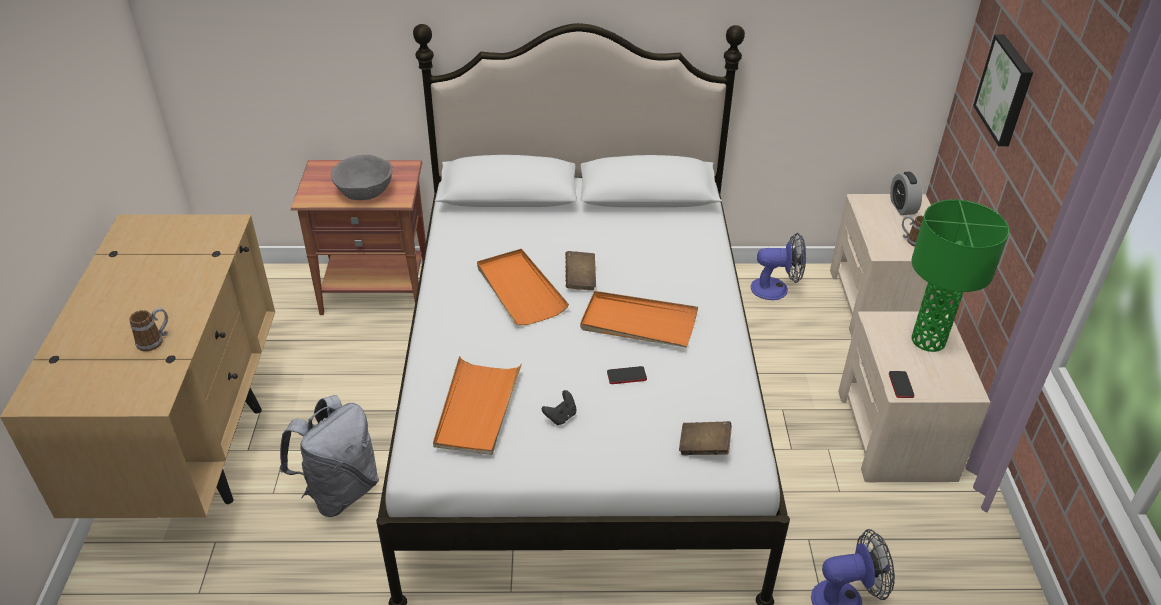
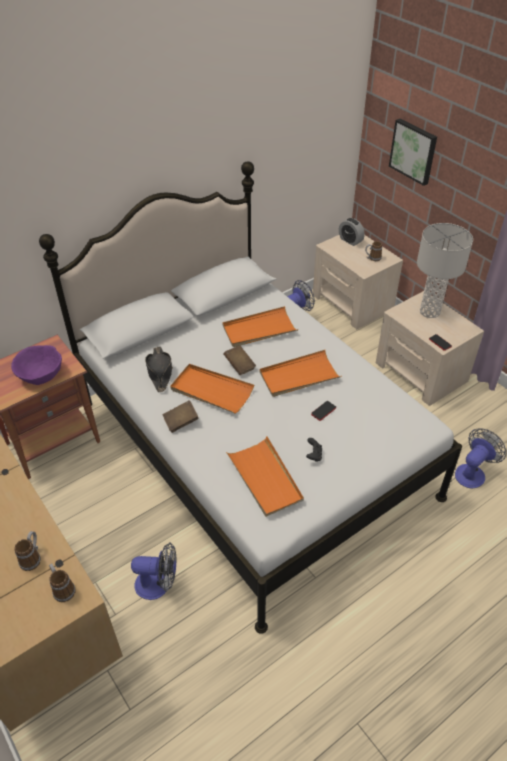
camera: 35 degrees left, 5 degrees up
grey backpack [280,395,379,517] -> fan [131,543,176,600]
grey bowl [331,155,392,200] -> purple bowl [11,345,62,385]
brown book [679,421,732,455] -> brown book moved to [162,400,199,433]
green table lamp [912,199,1009,352] -> white table lamp [417,223,473,318]
none -> mug [49,563,76,602]
none -> black hat [145,347,173,392]
none -> orange tray [222,306,298,347]

